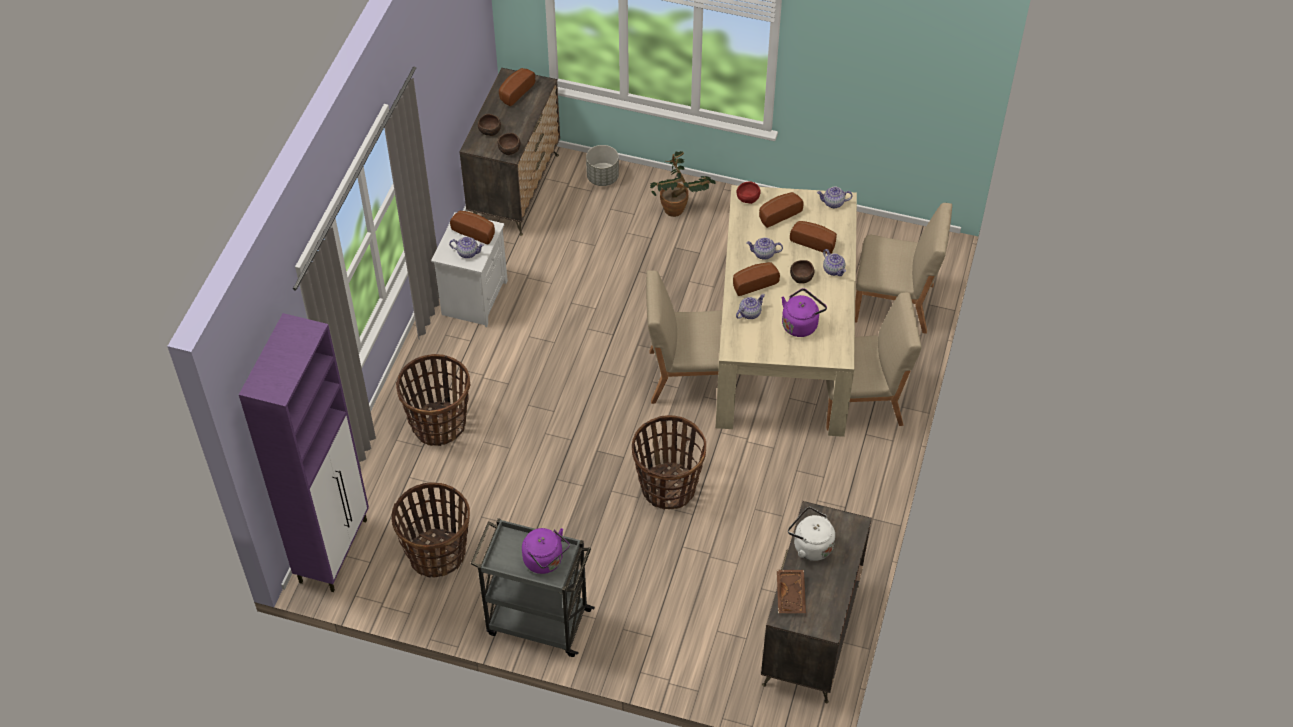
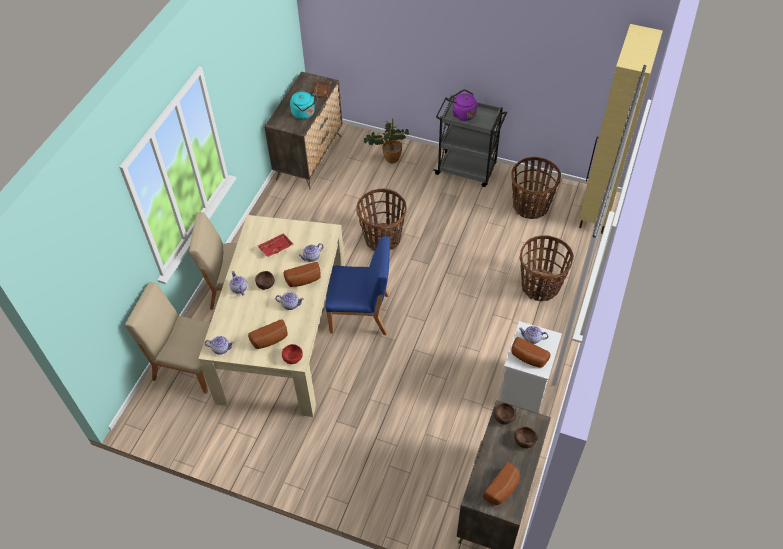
camera: 175 degrees left, 0 degrees up
purple cabinet [239,313,369,592] -> beige cabinet [579,24,663,234]
grey planter [586,145,619,186] -> none
beige chair [646,270,723,404] -> blue chair [325,236,390,335]
potted plant [650,151,716,217] -> potted plant moved to [363,119,409,163]
purple kettle [781,288,827,337] -> red tray [258,233,294,257]
white kettle [788,507,835,561] -> turquoise kettle [290,92,318,119]
bread [790,221,837,254] -> none

